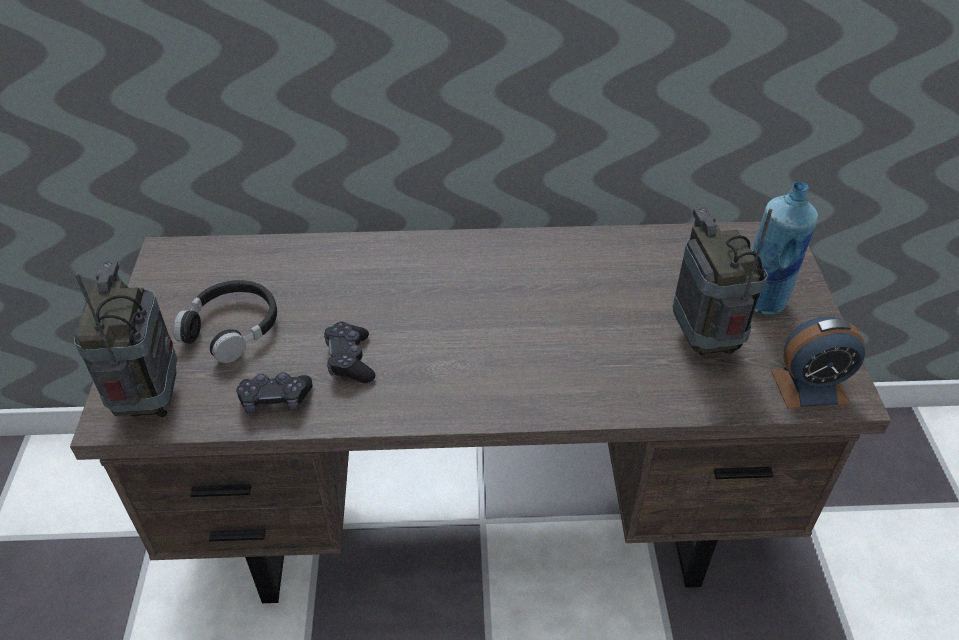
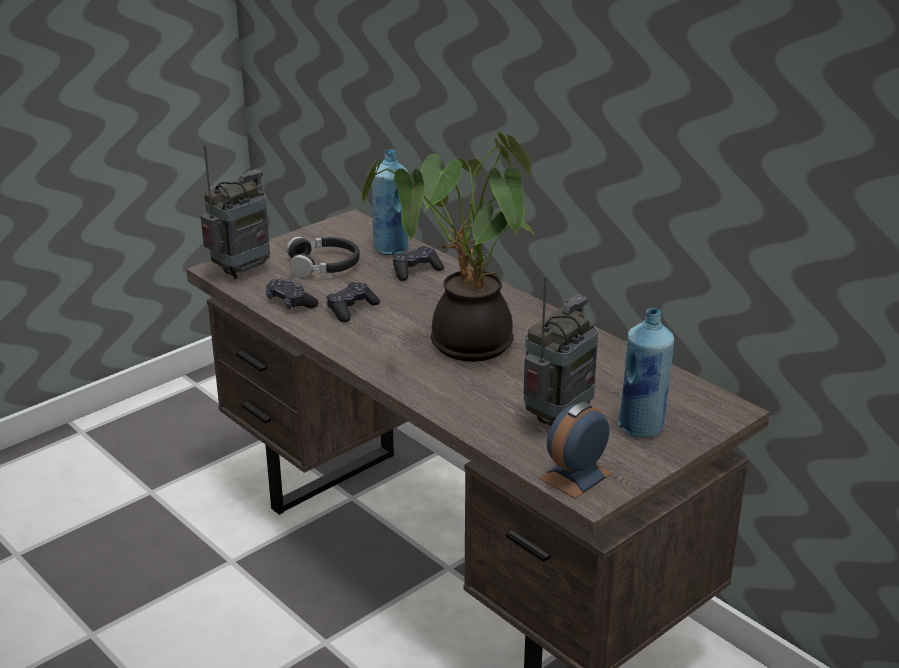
camera: 50 degrees right, 15 degrees down
alarm clock [771,316,865,409] -> alarm clock turned 90 degrees clockwise [539,402,612,499]
none -> potted plant [362,132,534,362]
none -> blue bottle [372,150,409,255]
none -> black game controller [393,246,444,281]

